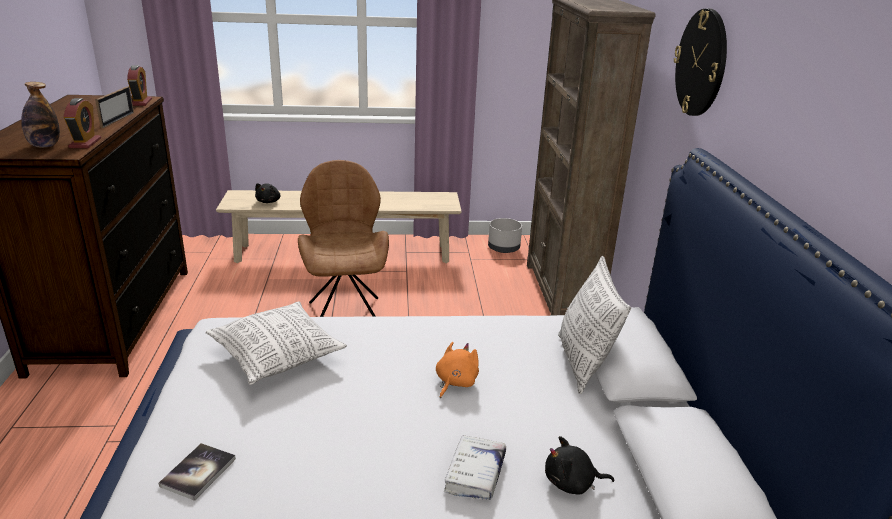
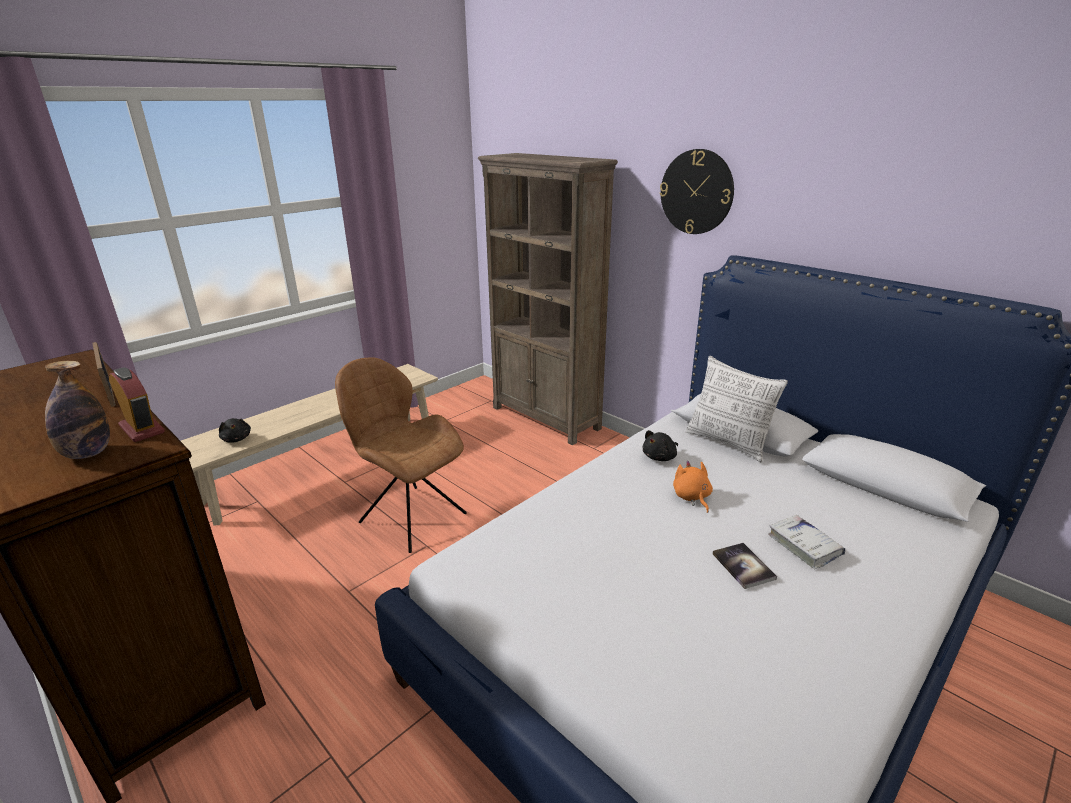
camera: 40 degrees left, 0 degrees up
alarm clock [127,65,152,106] -> none
book [159,443,236,501] -> book moved to [713,543,777,589]
pillow [205,301,347,385] -> none
grey planter [488,218,522,253] -> none
black plush toy [545,436,614,494] -> black plush toy moved to [643,430,678,461]

